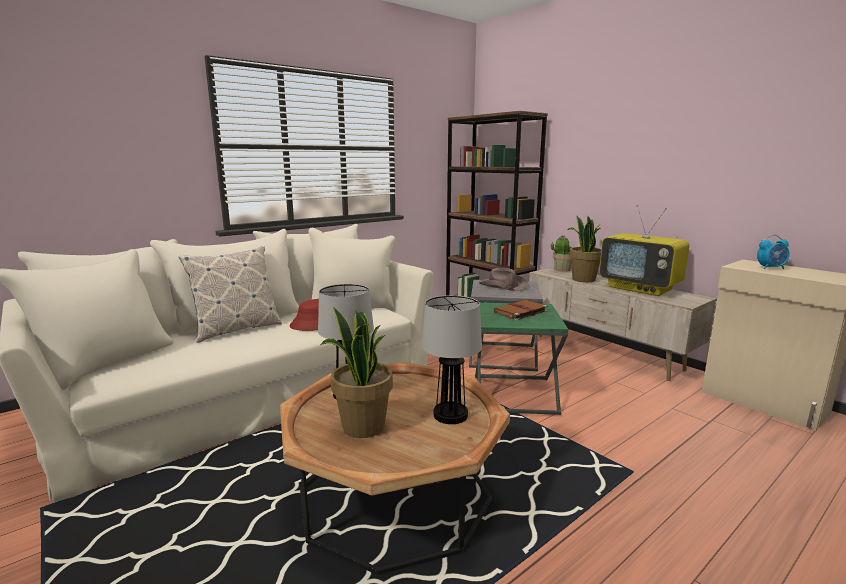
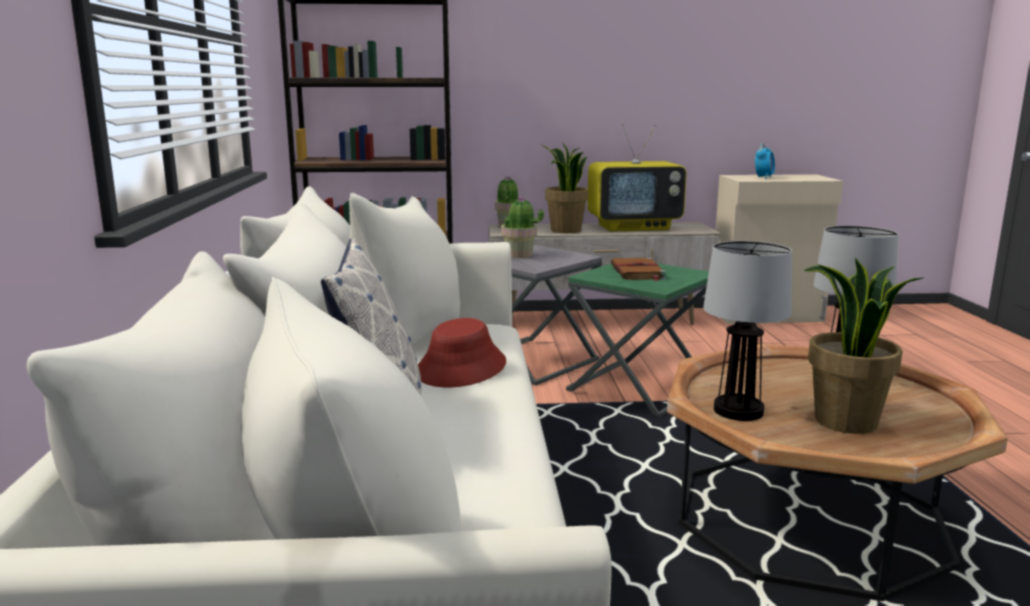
camera: 55 degrees left, 0 degrees up
brown hat [479,268,529,291] -> potted plant [501,197,544,258]

